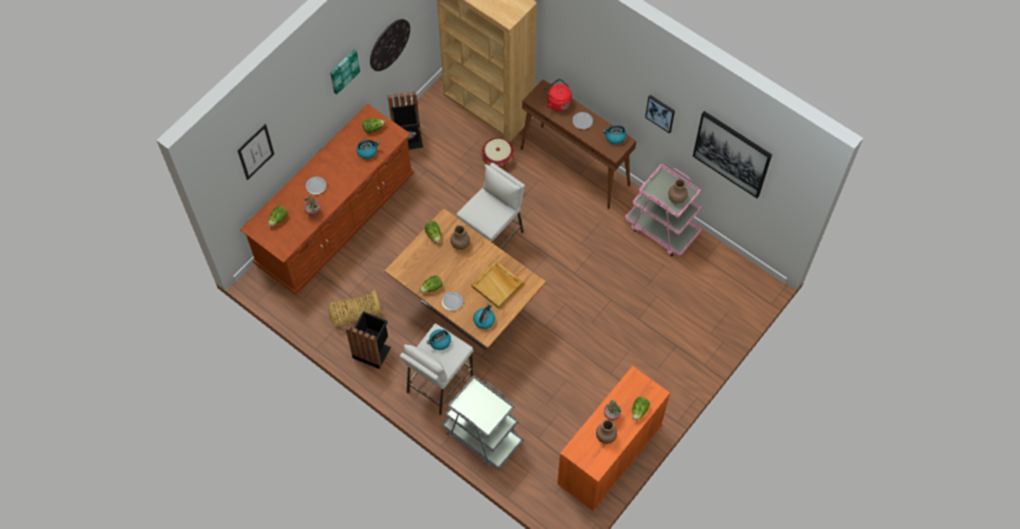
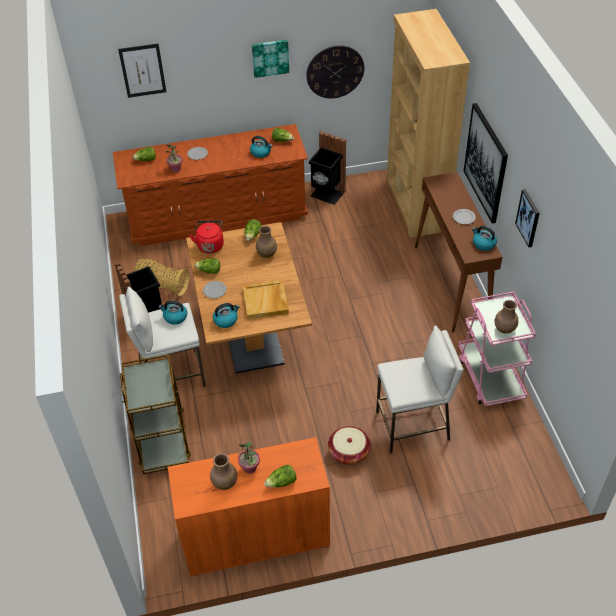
camera: 40 degrees right, 15 degrees down
grey cart [442,376,523,470] -> brown cart [120,354,191,474]
white stool [456,163,525,249] -> white stool moved to [376,325,464,453]
basket [481,138,515,168] -> basket moved to [328,426,371,465]
red kettle [543,79,572,112] -> red kettle moved to [189,220,224,254]
picture [693,111,772,198] -> picture moved to [464,103,508,224]

